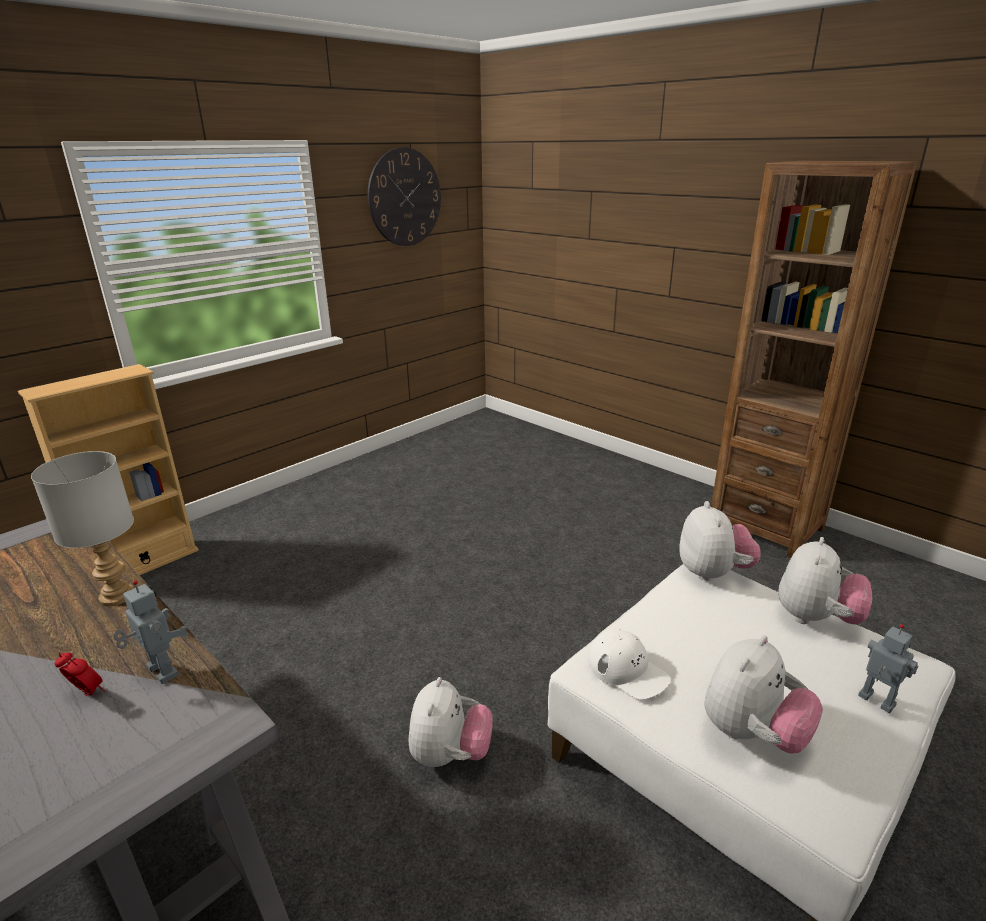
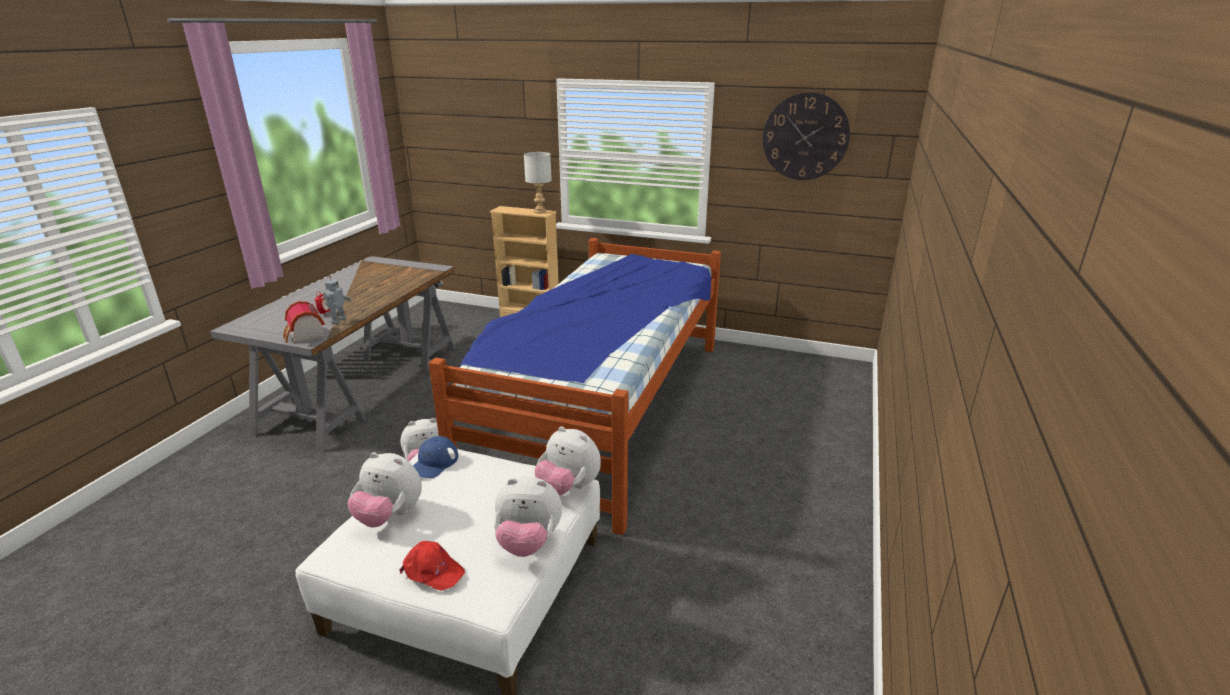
camera: 65 degrees right, 0 degrees up
grey table lamp [31,451,134,606] -> grey table lamp moved to [524,152,552,214]
white cap [588,630,670,700] -> blue cap [413,436,458,478]
plush toy [680,501,760,581] -> plush toy turned 60 degrees clockwise [535,426,601,496]
brown bookcase [711,161,918,558] -> none
toy robot [858,624,918,713] -> red cap [400,541,465,591]
none -> toy house [283,301,325,343]
none -> bed [429,238,721,535]

